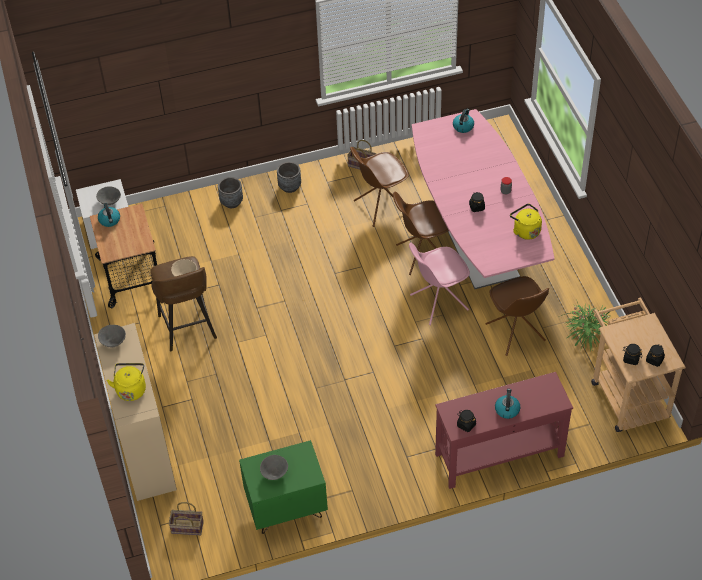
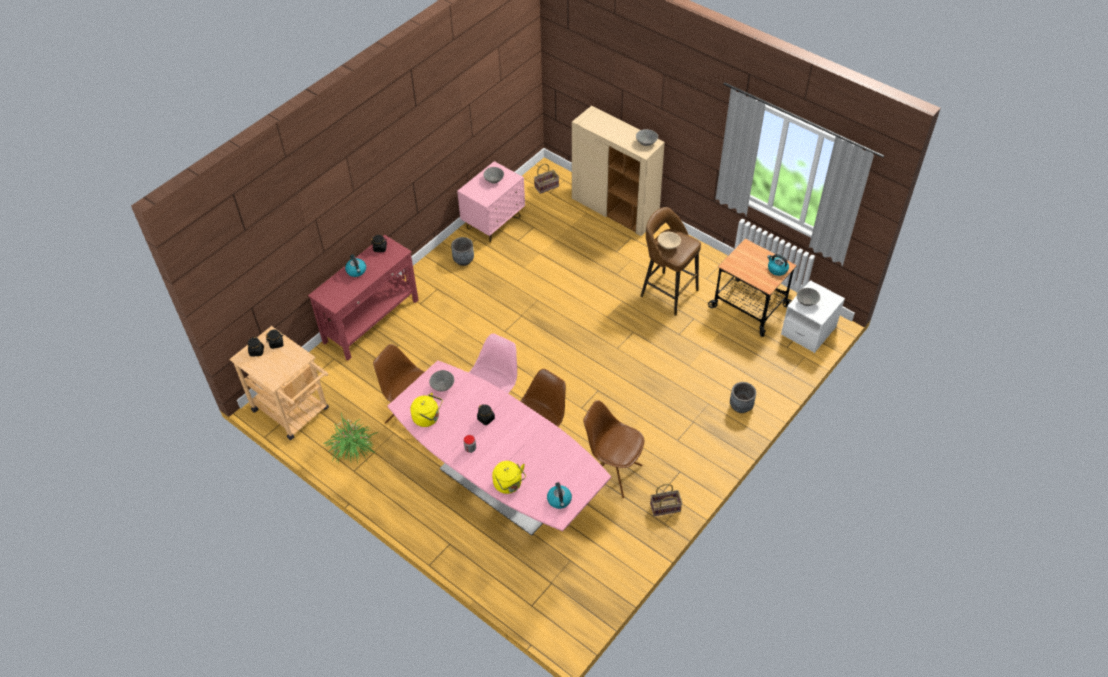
camera: 145 degrees right, 0 degrees up
yellow kettle [107,363,146,401] -> yellow kettle moved to [492,461,526,494]
green nightstand [239,440,328,534] -> pink nightstand [457,161,525,242]
grey planter [277,162,301,193] -> grey planter moved to [451,237,474,266]
brown chair [350,147,409,227] -> brown chair turned 90 degrees counterclockwise [583,400,644,498]
none -> grey bowl [429,370,454,392]

